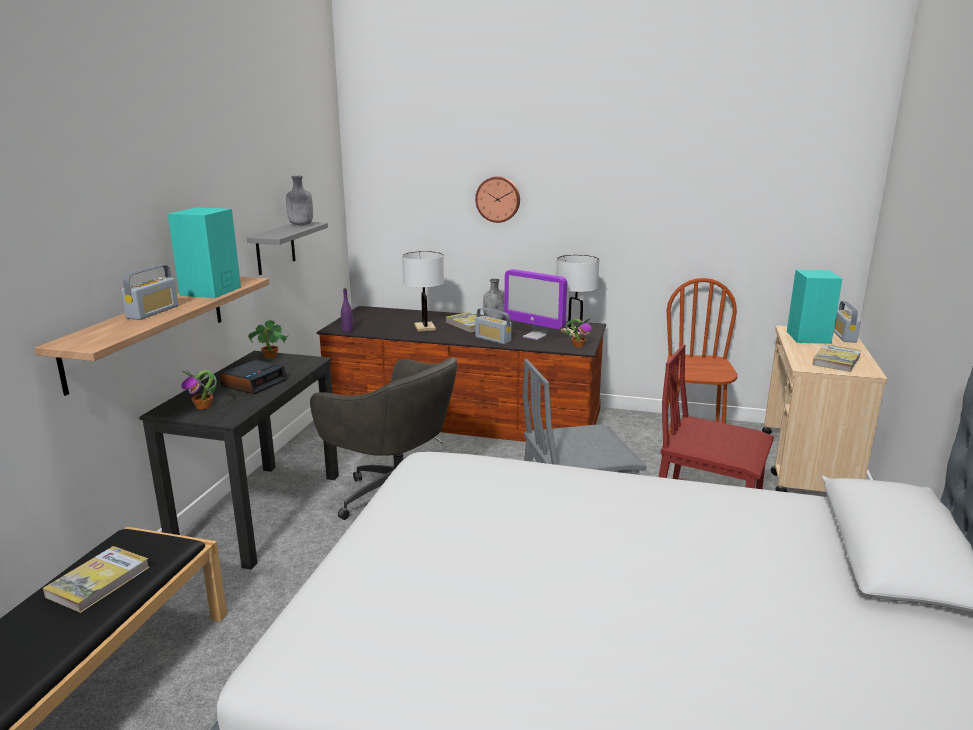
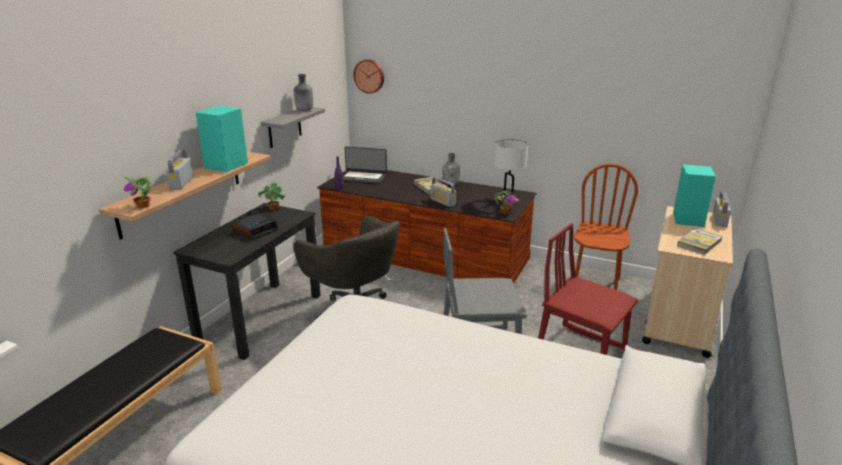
camera: 10 degrees right, 5 degrees up
book [43,546,150,613] -> none
radio [121,265,178,320] -> radio turned 150 degrees clockwise [166,150,194,189]
potted plant [181,369,217,410] -> potted plant moved to [124,176,151,208]
white table lamp [402,251,444,332] -> none
wall clock [475,176,520,223] -> wall clock moved to [353,59,384,94]
monitor [504,269,567,340] -> none
none -> laptop [343,146,387,184]

